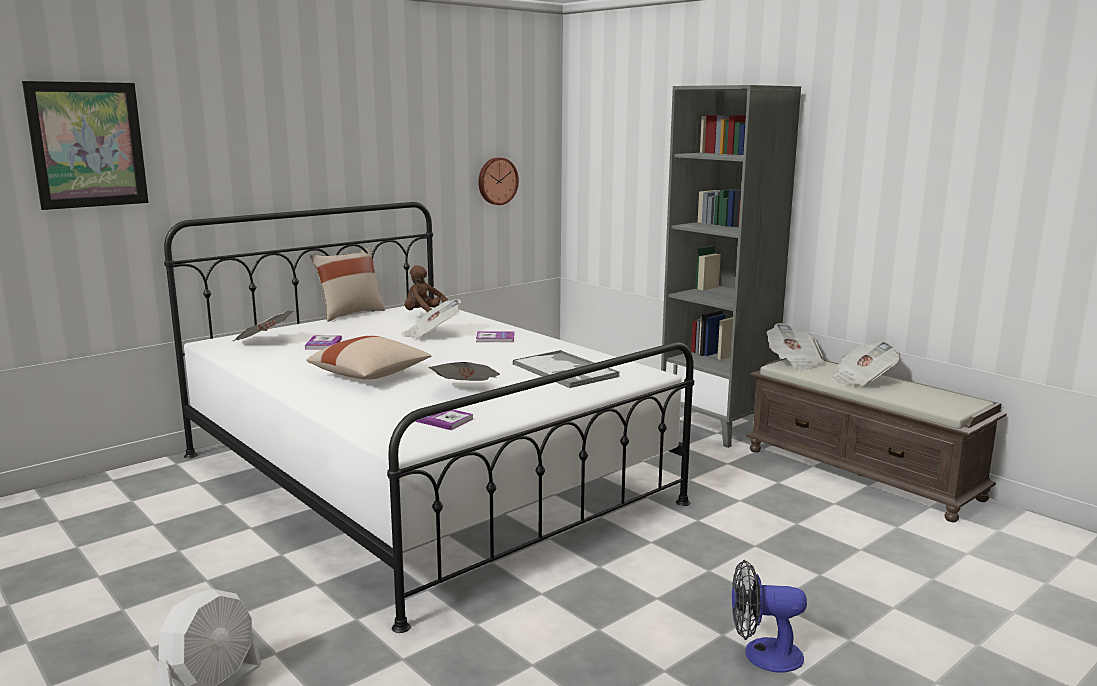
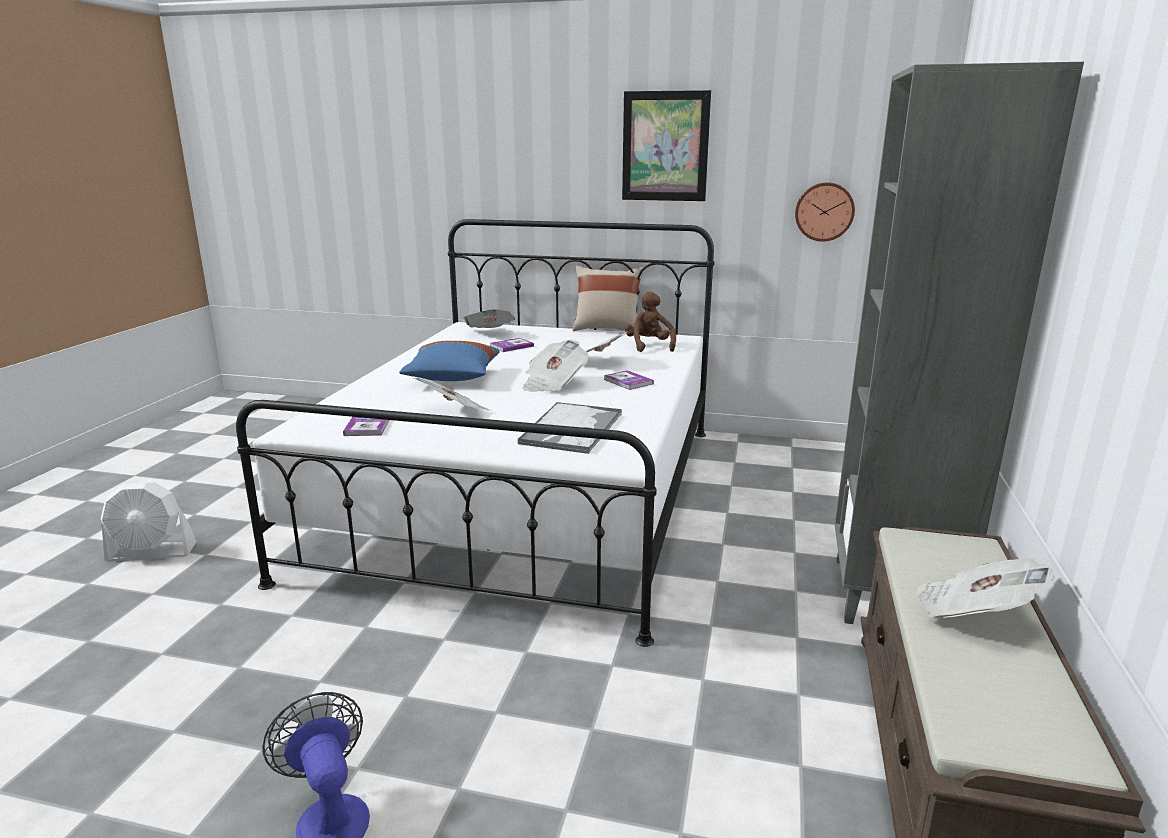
camera: 55 degrees right, 5 degrees up
picture [22,81,149,210] -> picture moved to [622,90,711,201]
beige pillow [307,336,431,380] -> blue pillow [399,341,499,381]
newspaper [767,323,824,371] -> newspaper moved to [522,340,589,392]

